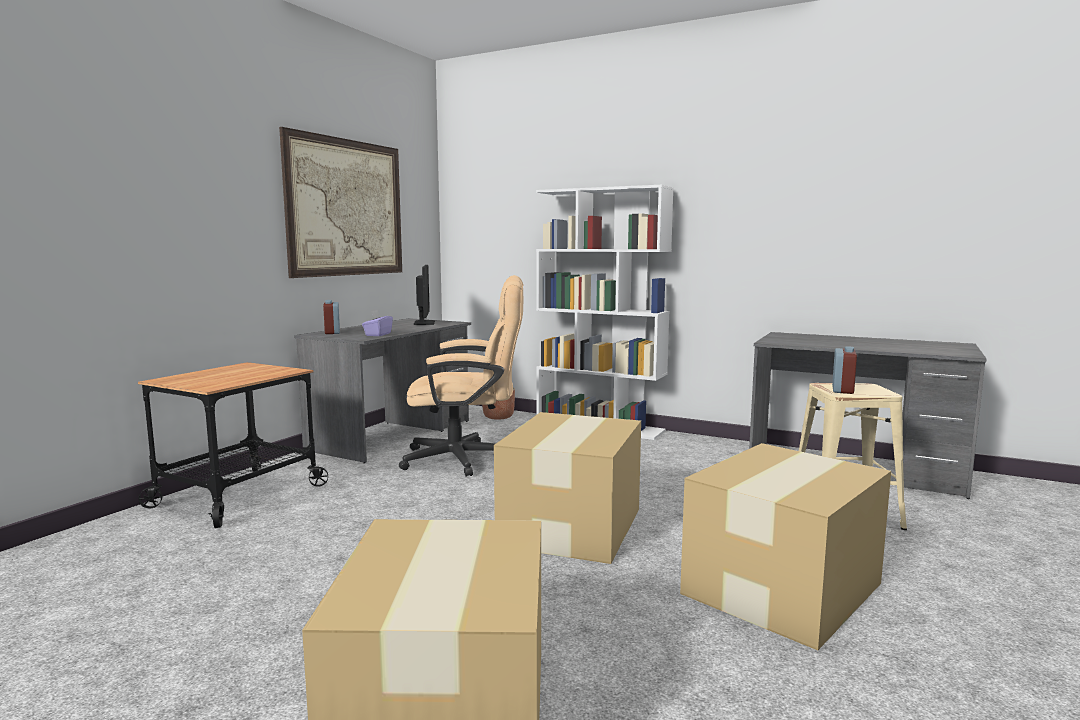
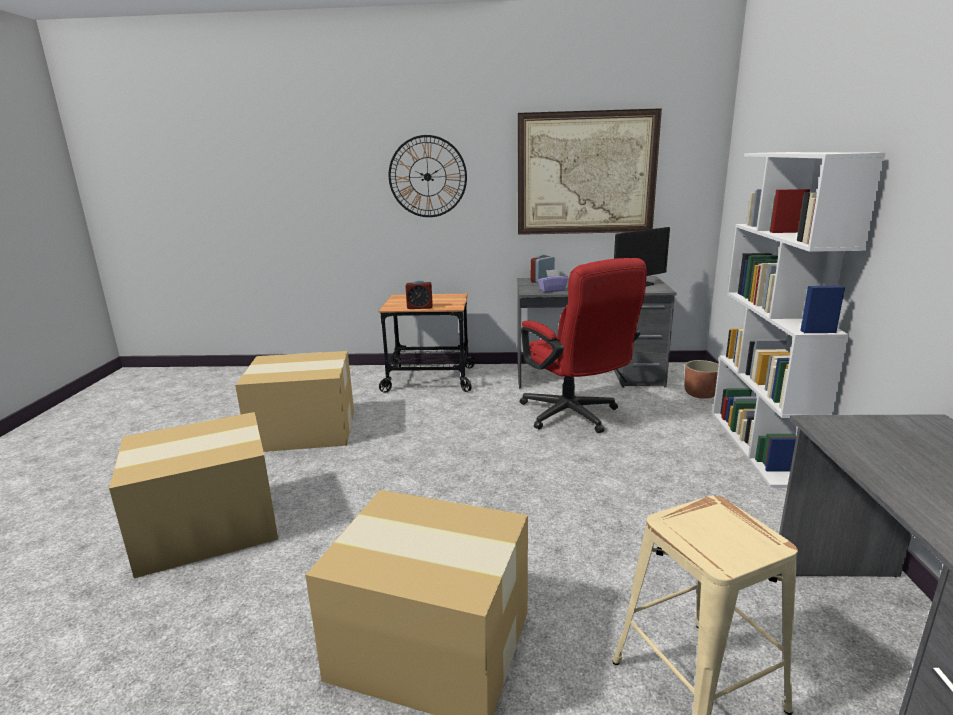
camera: 65 degrees right, 10 degrees up
beige office chair [399,275,523,477] -> red office chair [520,258,647,433]
cardboard box [494,412,641,564] -> cardboard box moved to [235,351,354,452]
alarm clock [832,346,857,394] -> alarm clock moved to [405,280,433,309]
none -> wall clock [389,135,467,217]

